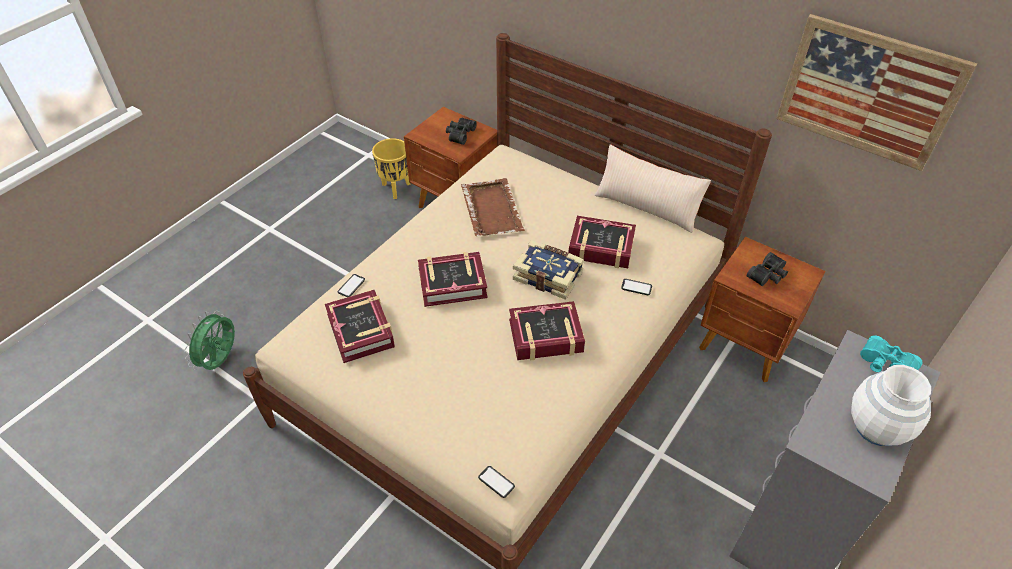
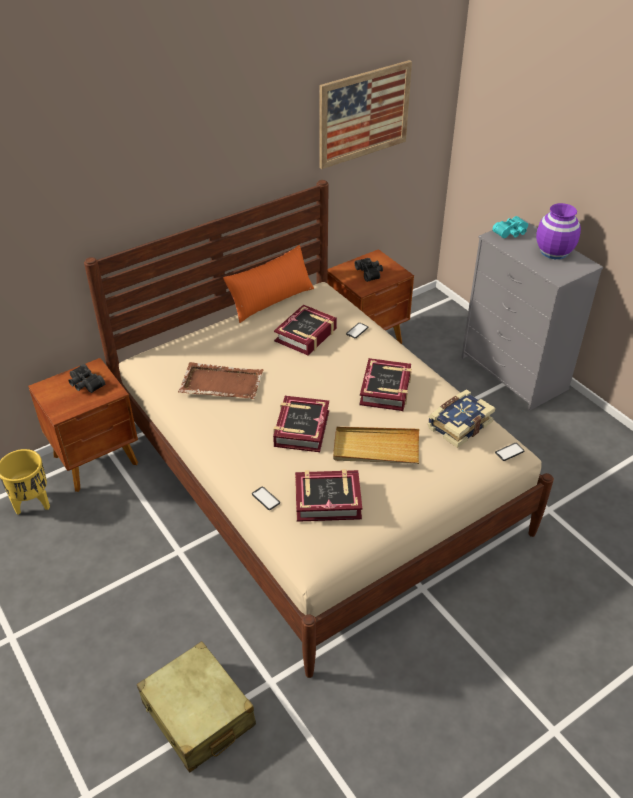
camera: 70 degrees left, 5 degrees down
green fan [184,311,235,370] -> beige suitcase [137,641,256,773]
book [513,241,584,300] -> book moved to [427,389,496,448]
beige pillow [594,144,711,233] -> orange pillow [223,245,314,323]
white vase [851,365,931,446] -> purple vase [536,203,581,259]
none -> beige tray [333,427,419,464]

